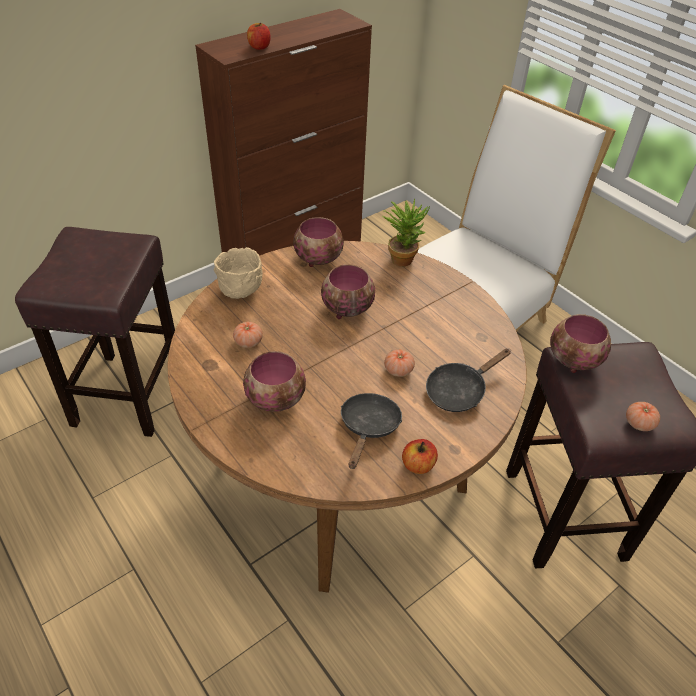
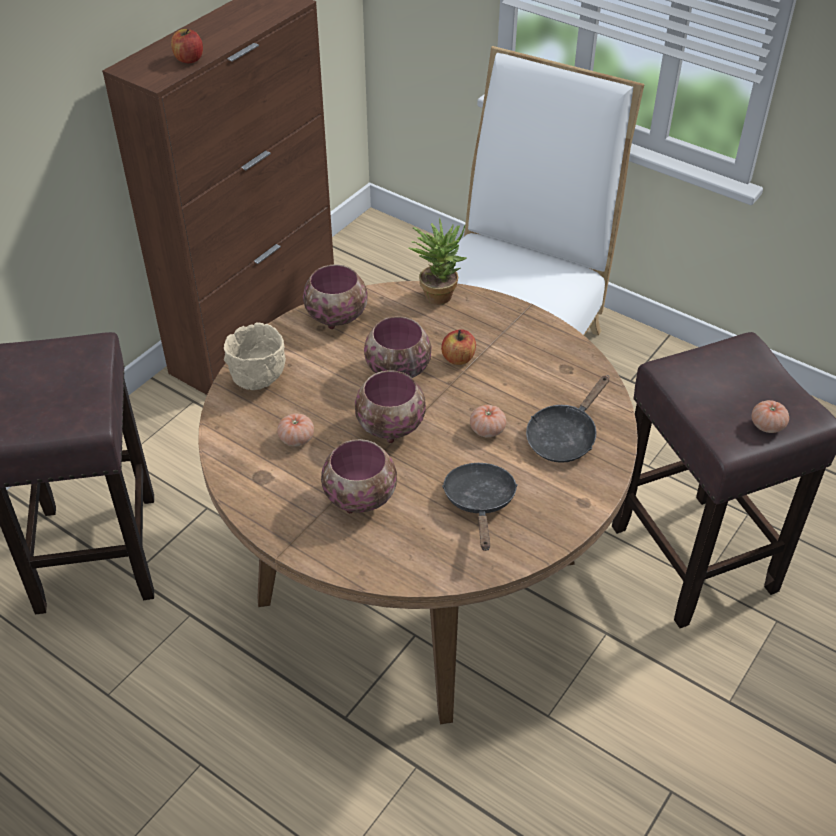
camera: 15 degrees left, 0 degrees up
apple [402,439,438,474] -> apple moved to [441,329,476,365]
bowl [550,314,611,373] -> bowl moved to [355,370,426,443]

